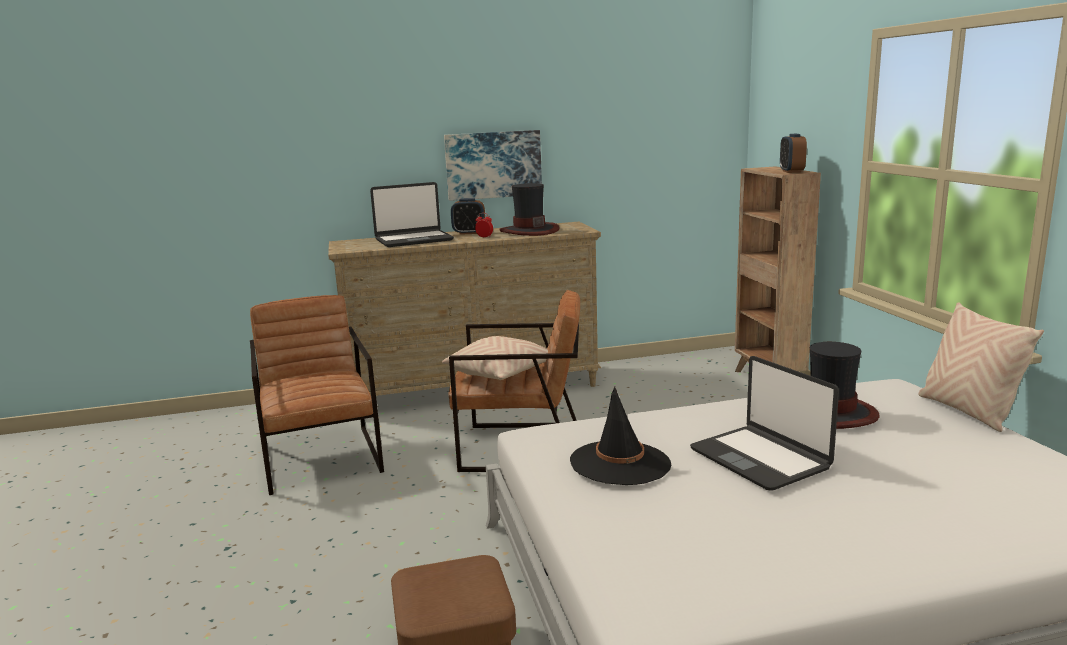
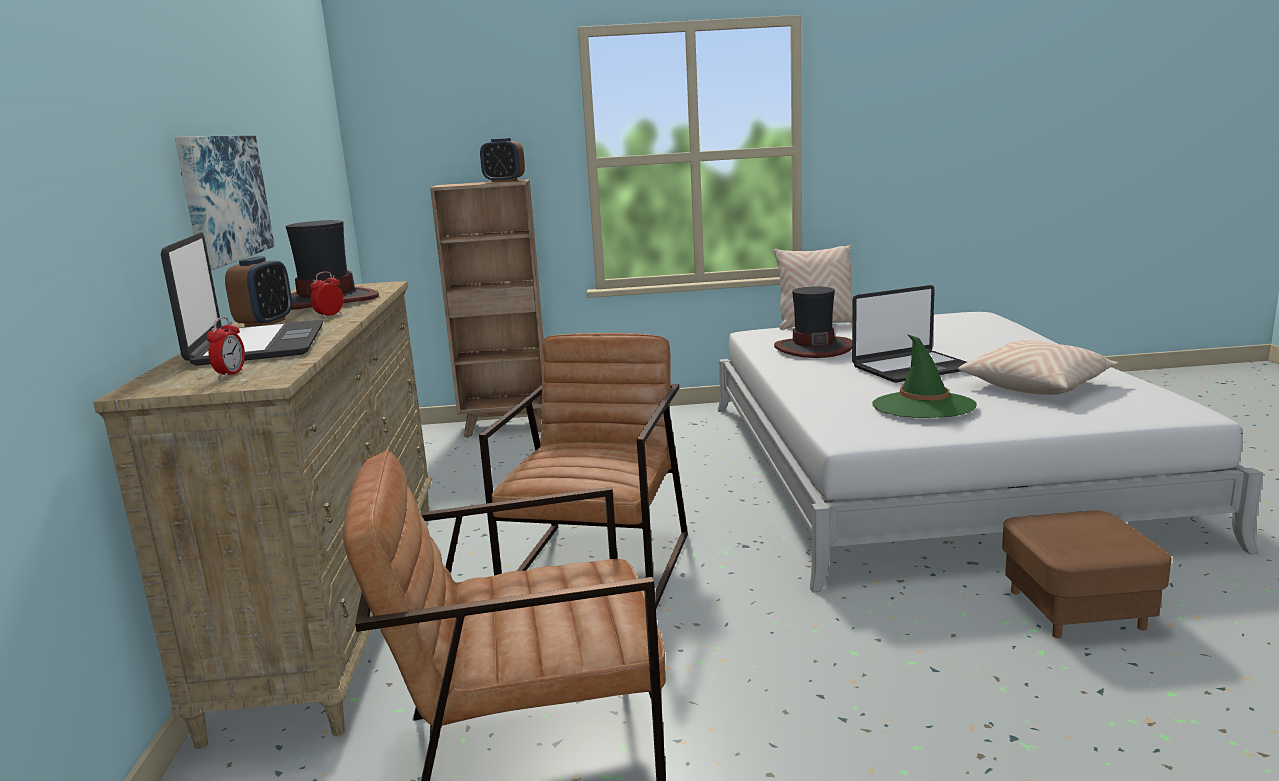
camera: 80 degrees left, 0 degrees up
beige pillow [442,336,548,380] -> beige pillow moved to [958,340,1119,395]
black hat [570,387,671,485] -> green hat [872,334,977,418]
none -> alarm clock [207,317,245,378]

